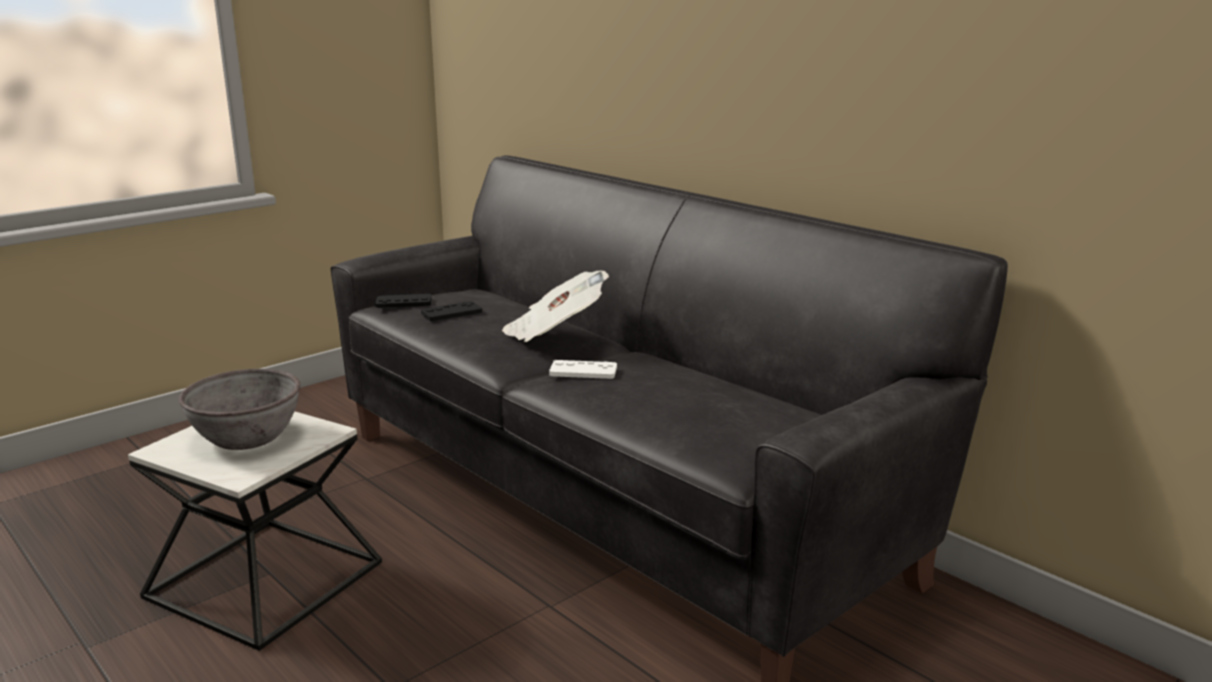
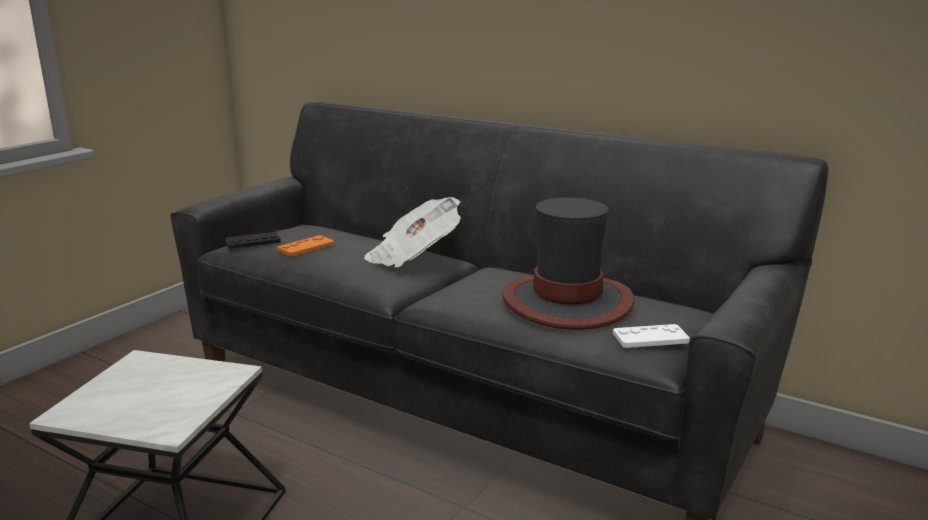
camera: 15 degrees left, 0 degrees up
grey bowl [179,369,300,450] -> none
black game controller [421,301,482,321] -> orange game controller [277,235,334,257]
white game controller [549,360,617,379] -> white game controller moved to [613,324,690,348]
none -> hat [502,198,634,330]

